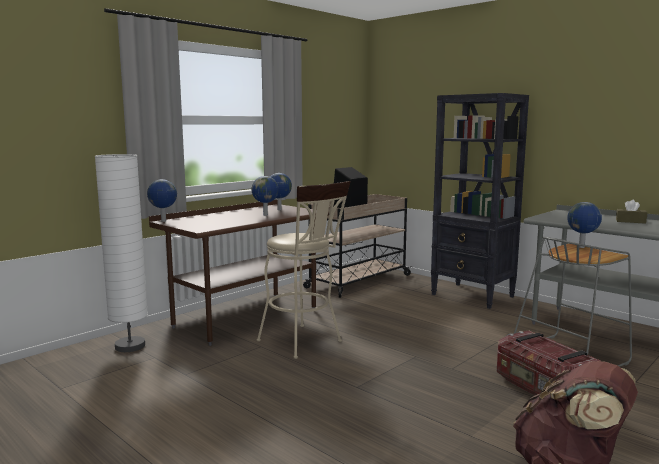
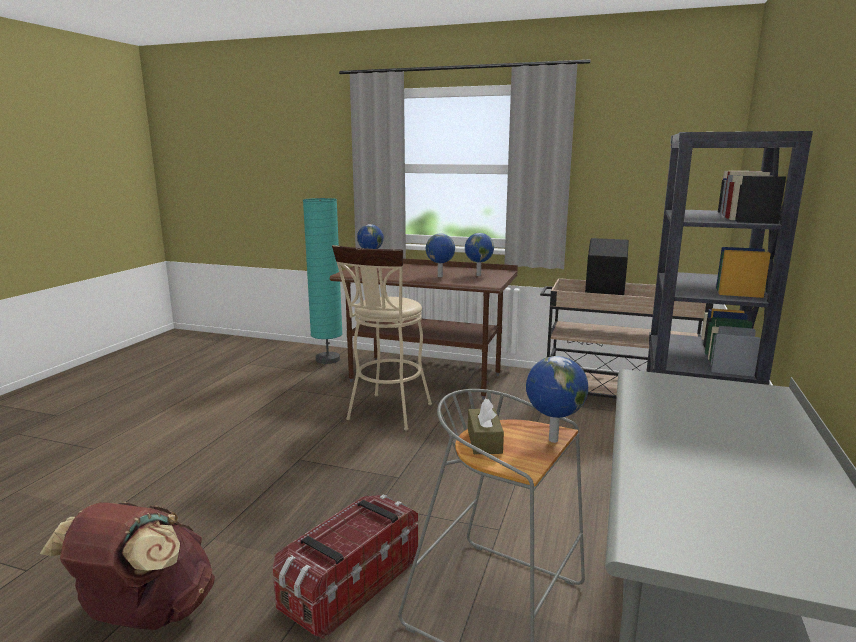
camera: 65 degrees right, 5 degrees up
white floor lamp [95,154,148,352] -> turquoise floor lamp [303,198,343,364]
brown tissue box [616,200,647,224] -> brown tissue box moved to [468,398,504,454]

